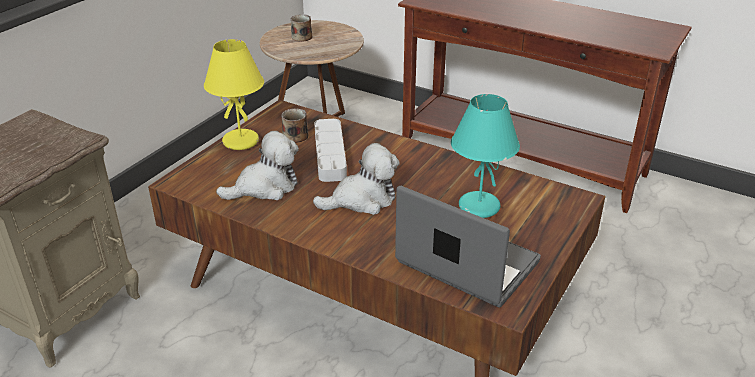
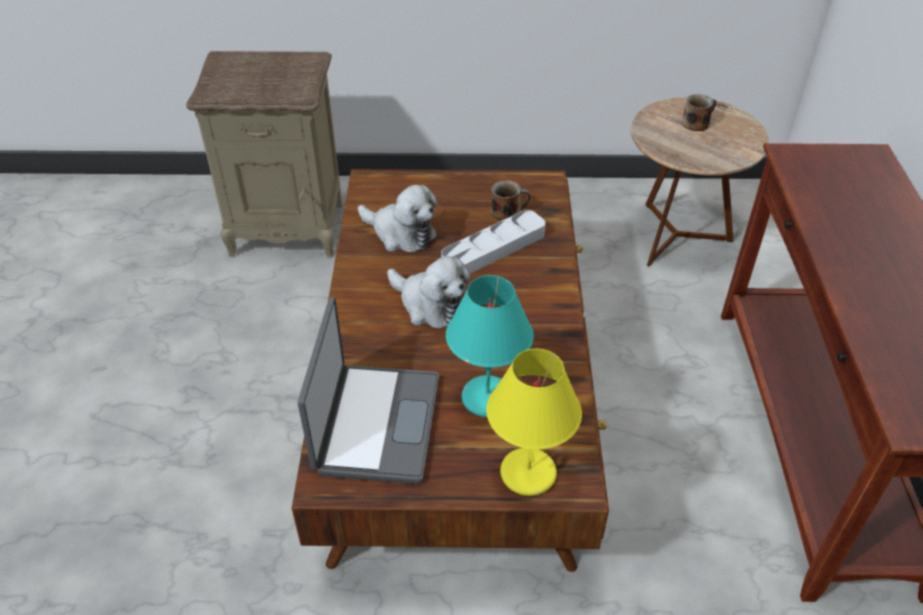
camera: 60 degrees right, 10 degrees up
yellow table lamp [204,39,264,150] -> yellow table lamp moved to [486,349,582,496]

